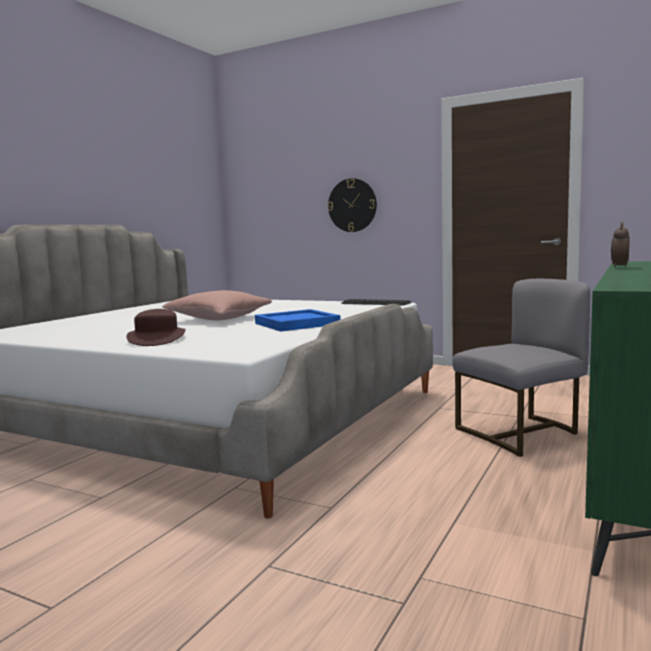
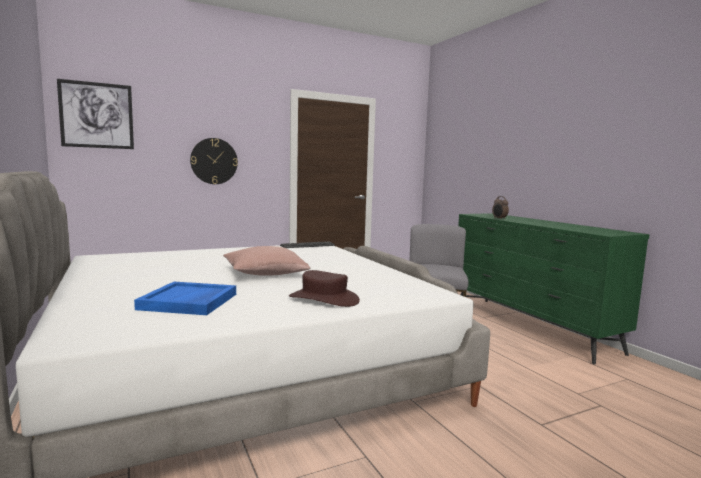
camera: 55 degrees left, 0 degrees up
blue tray [255,309,341,332] -> blue tray moved to [134,282,236,315]
none -> picture [57,79,134,149]

